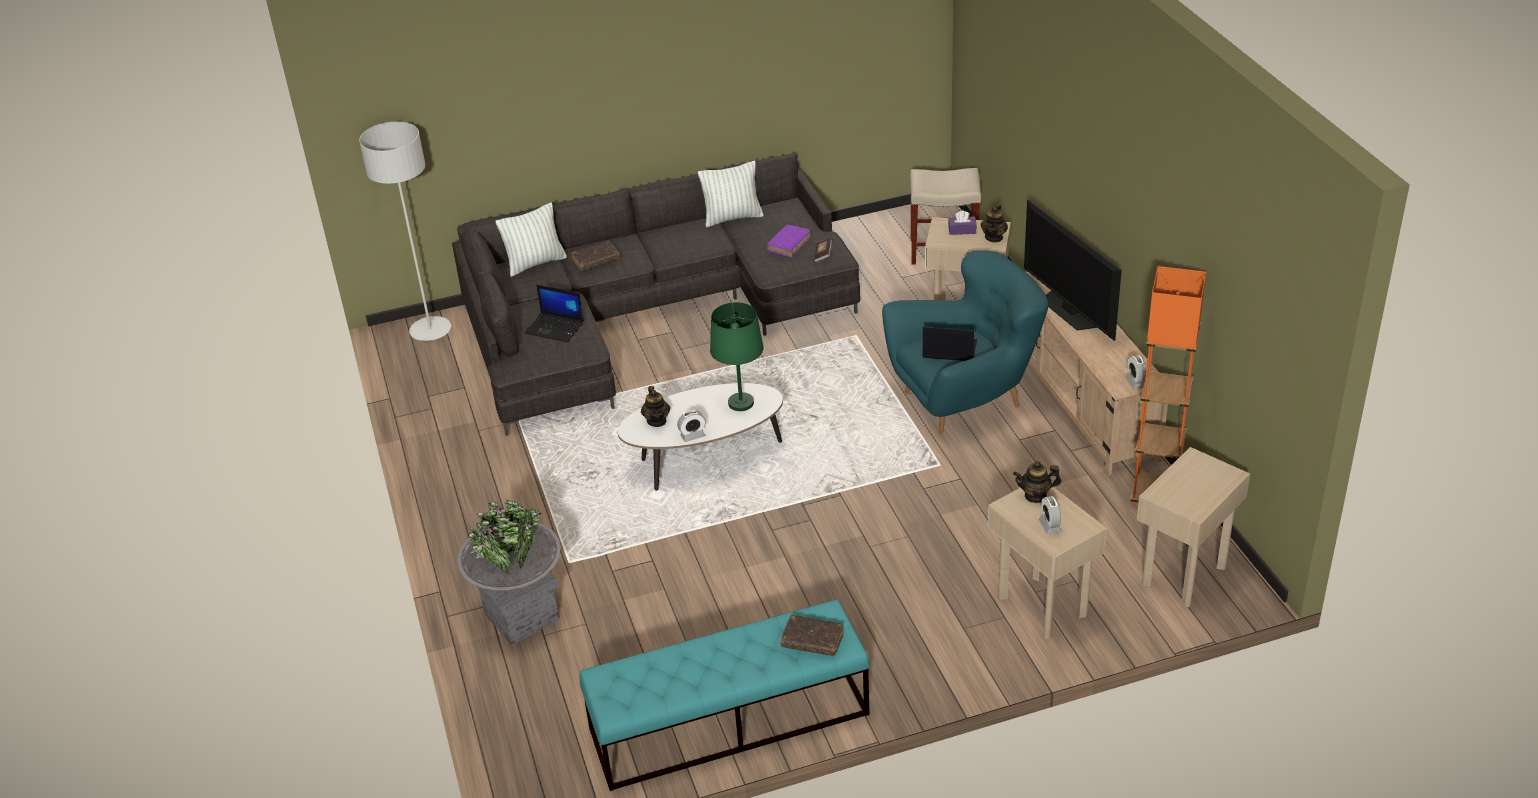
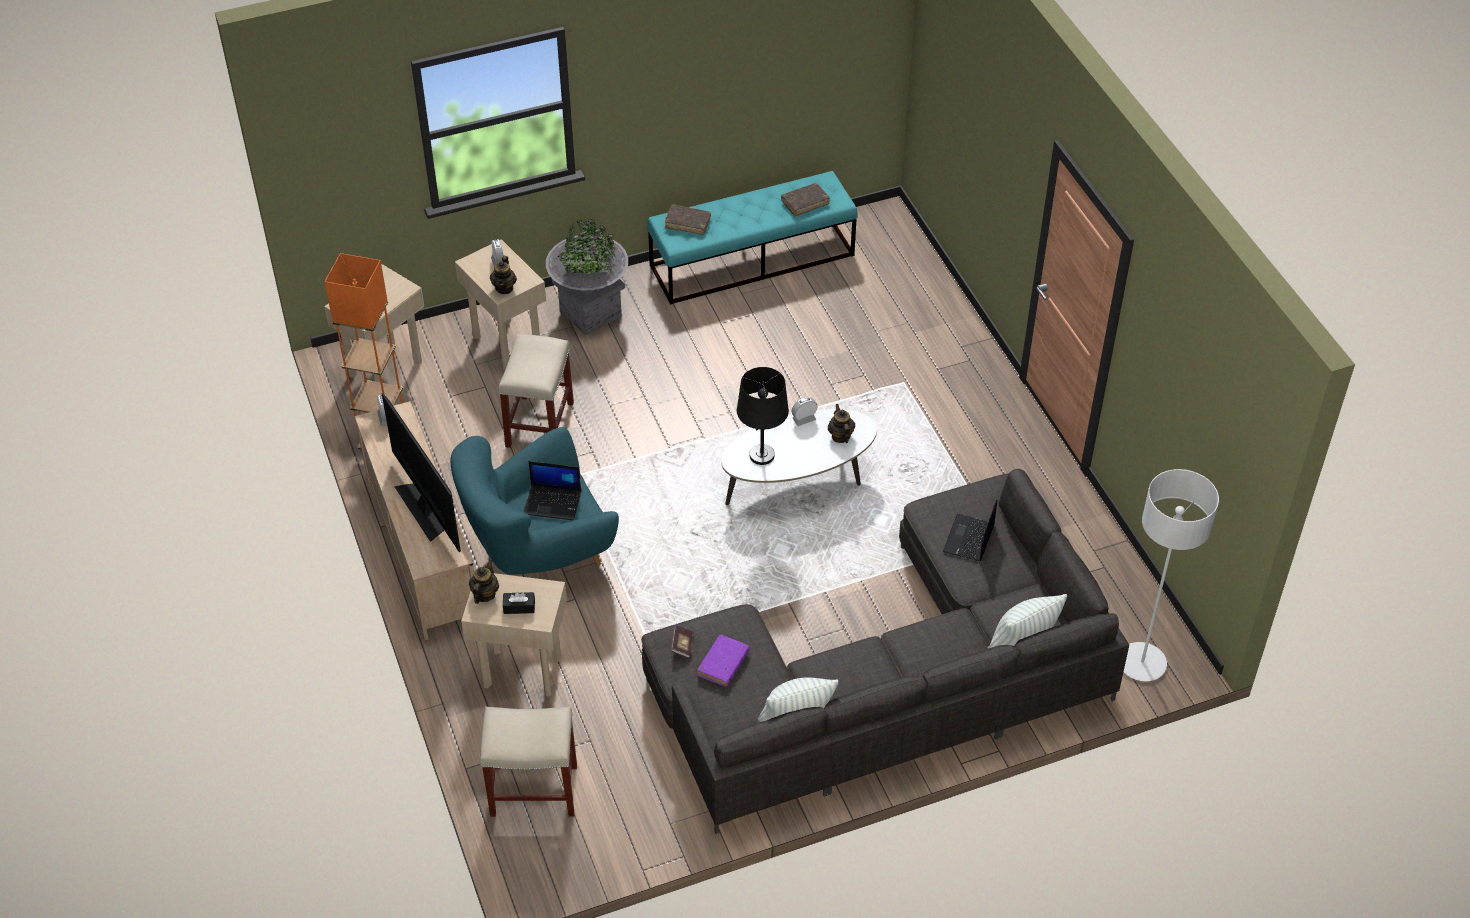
camera: 175 degrees right, 10 degrees up
grey planter [457,500,561,645] -> grey planter moved to [546,219,628,335]
laptop [524,285,584,342] -> laptop turned 90 degrees counterclockwise [943,499,997,561]
brown book [571,241,620,271] -> brown book moved to [781,183,830,217]
green table lamp [710,302,764,411] -> black table lamp [737,367,789,465]
purple tissue box [948,210,977,235] -> black tissue box [503,592,535,614]
teapot [1013,461,1061,503] -> teapot turned 105 degrees clockwise [490,256,517,294]
none -> beige stool [498,334,574,448]

